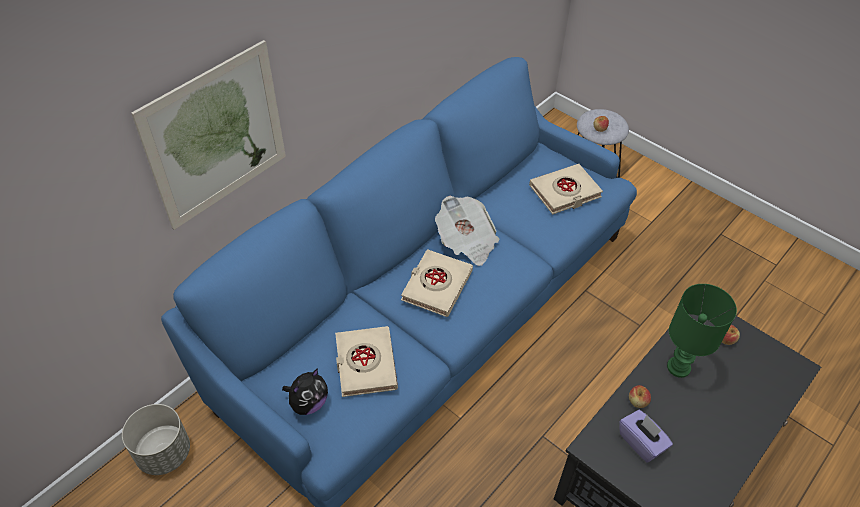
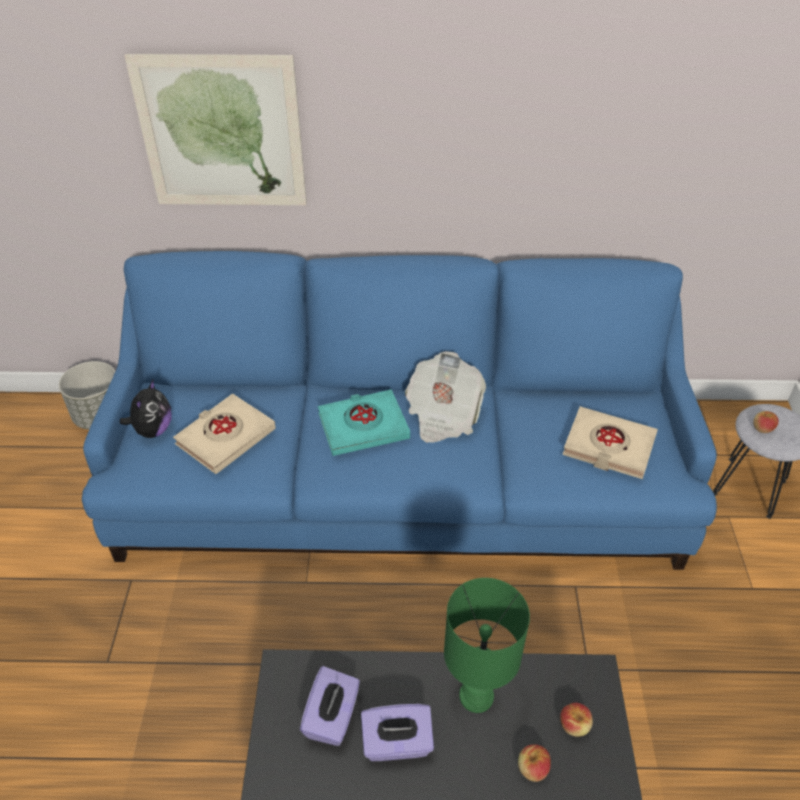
camera: 50 degrees right, 5 degrees down
plush toy [282,368,328,415] -> plush toy turned 75 degrees counterclockwise [120,380,172,438]
beige book [401,249,473,317] -> turquoise book [318,389,410,456]
apple [629,385,651,408] -> apple moved to [518,744,551,782]
none -> purple tissue box [361,704,434,761]

